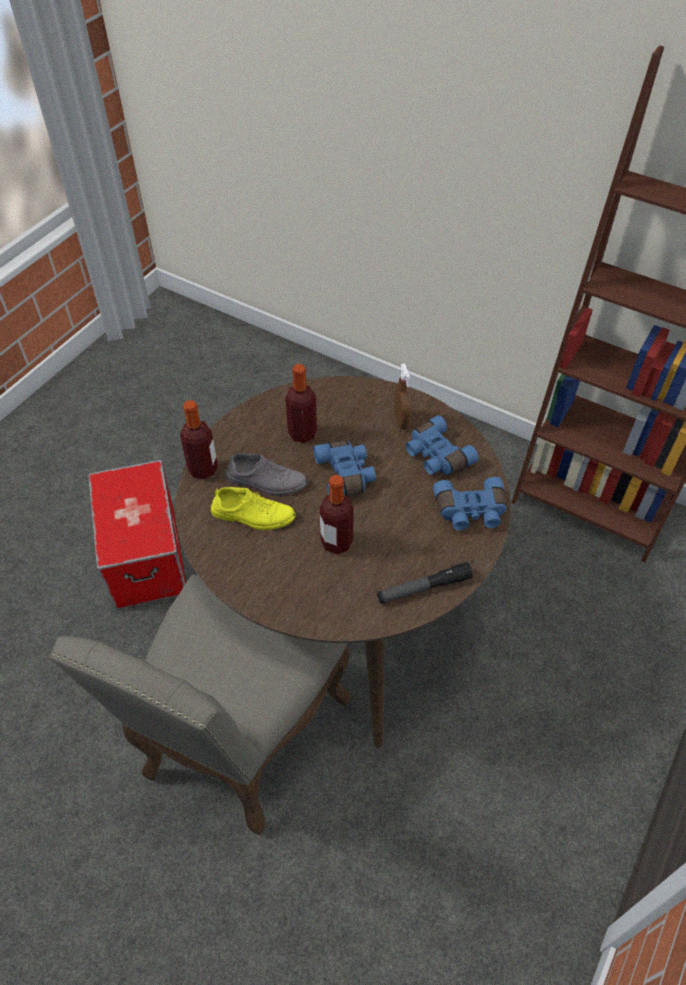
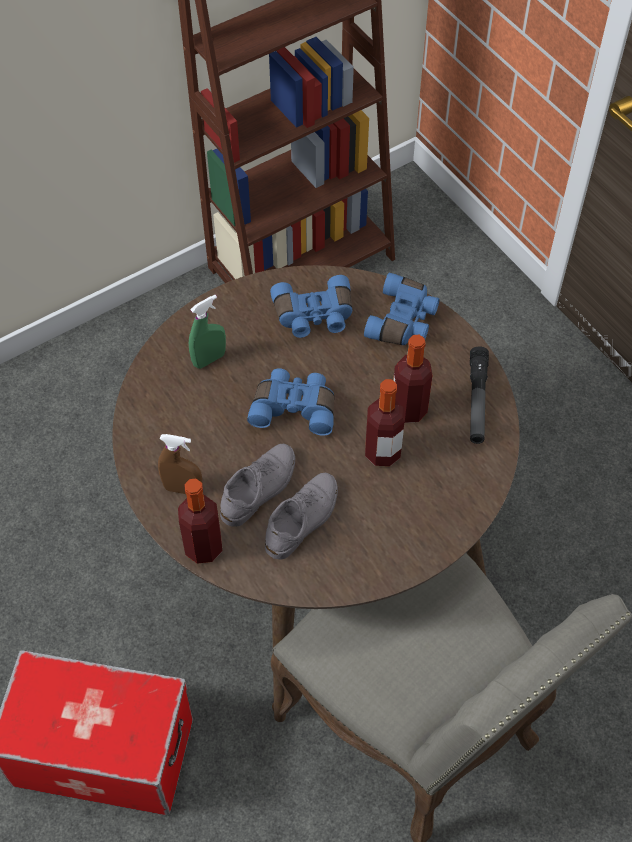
camera: 65 degrees left, 5 degrees up
yellow shoe [211,487,296,530] -> grey shoe [265,473,338,559]
bottle [285,364,317,443] -> bottle moved to [393,335,433,423]
brown spray bottle [394,363,410,430] -> brown spray bottle moved to [158,434,203,494]
none -> green spray bottle [189,295,226,369]

